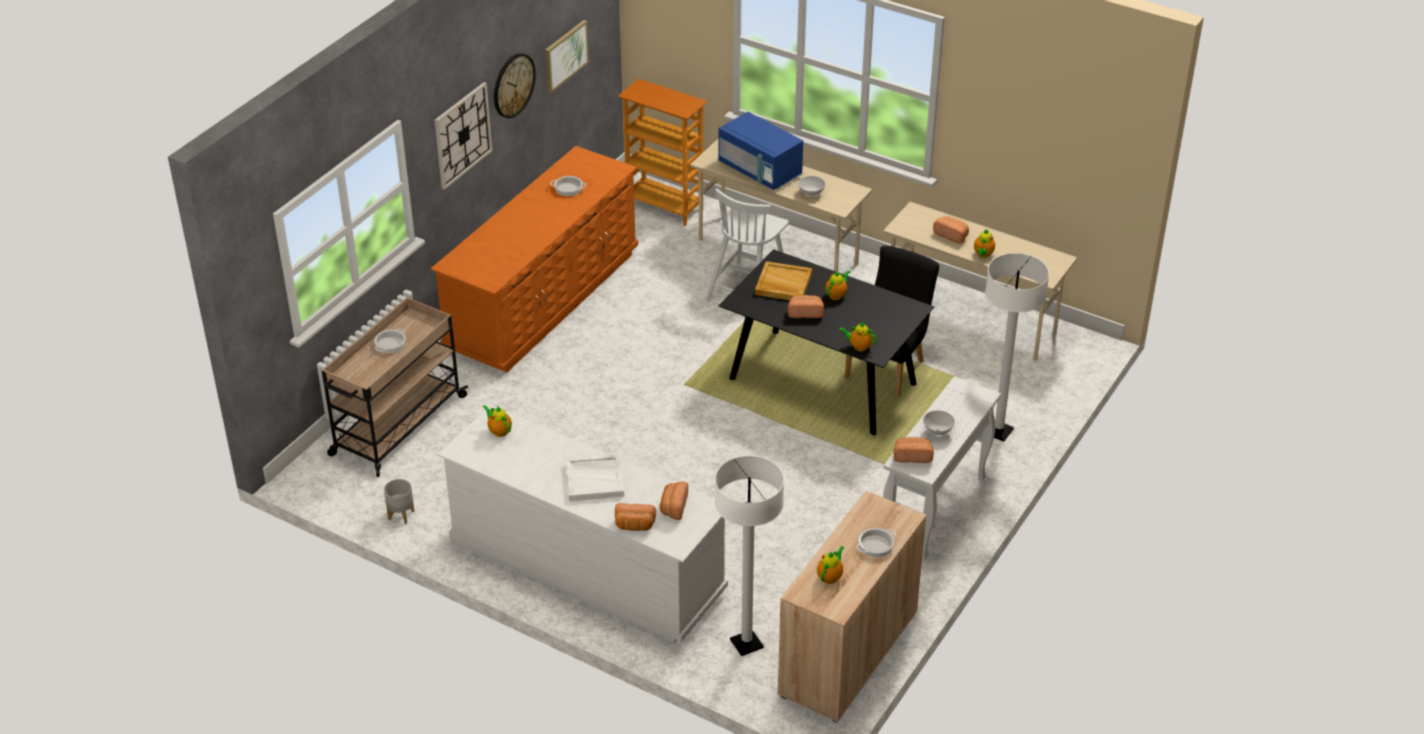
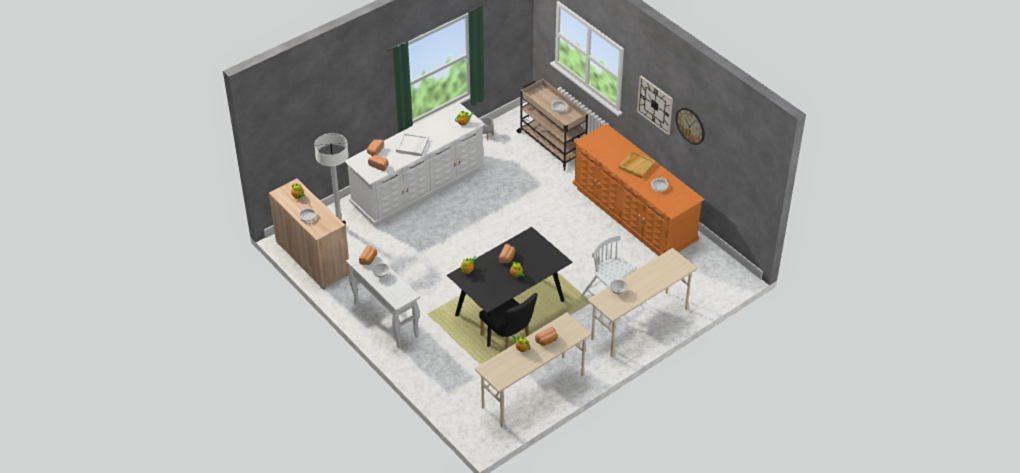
camera: 110 degrees right, 5 degrees up
picture [545,20,589,93] -> none
bookcase [618,79,708,226] -> none
blue microwave [718,112,803,190] -> none
beige tray [755,261,812,300] -> beige tray moved to [619,151,656,179]
white floor lamp [985,253,1049,441] -> none

